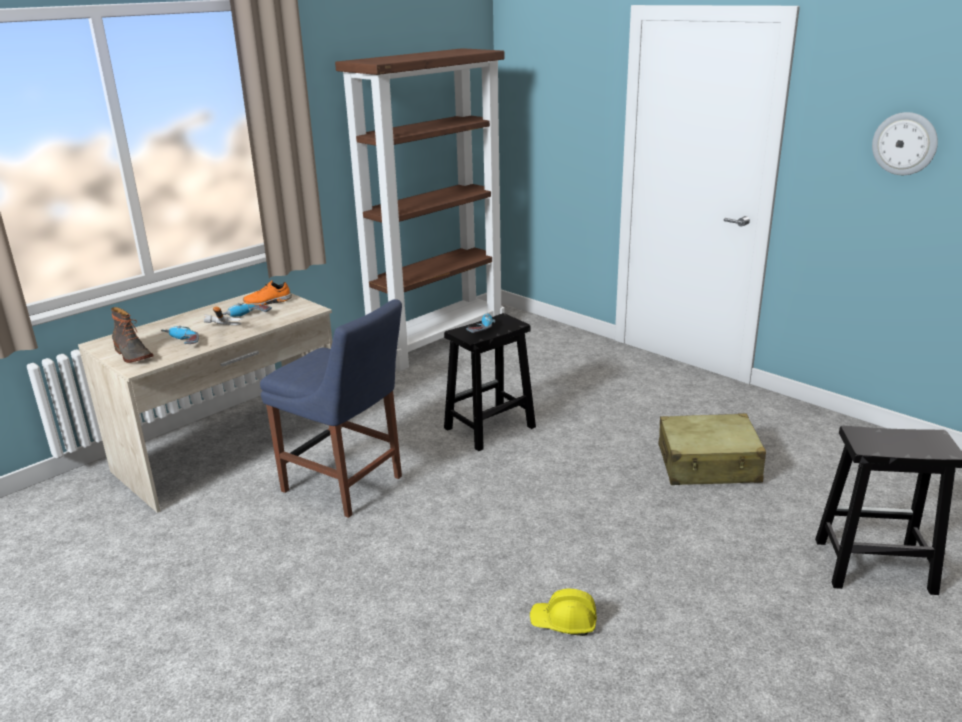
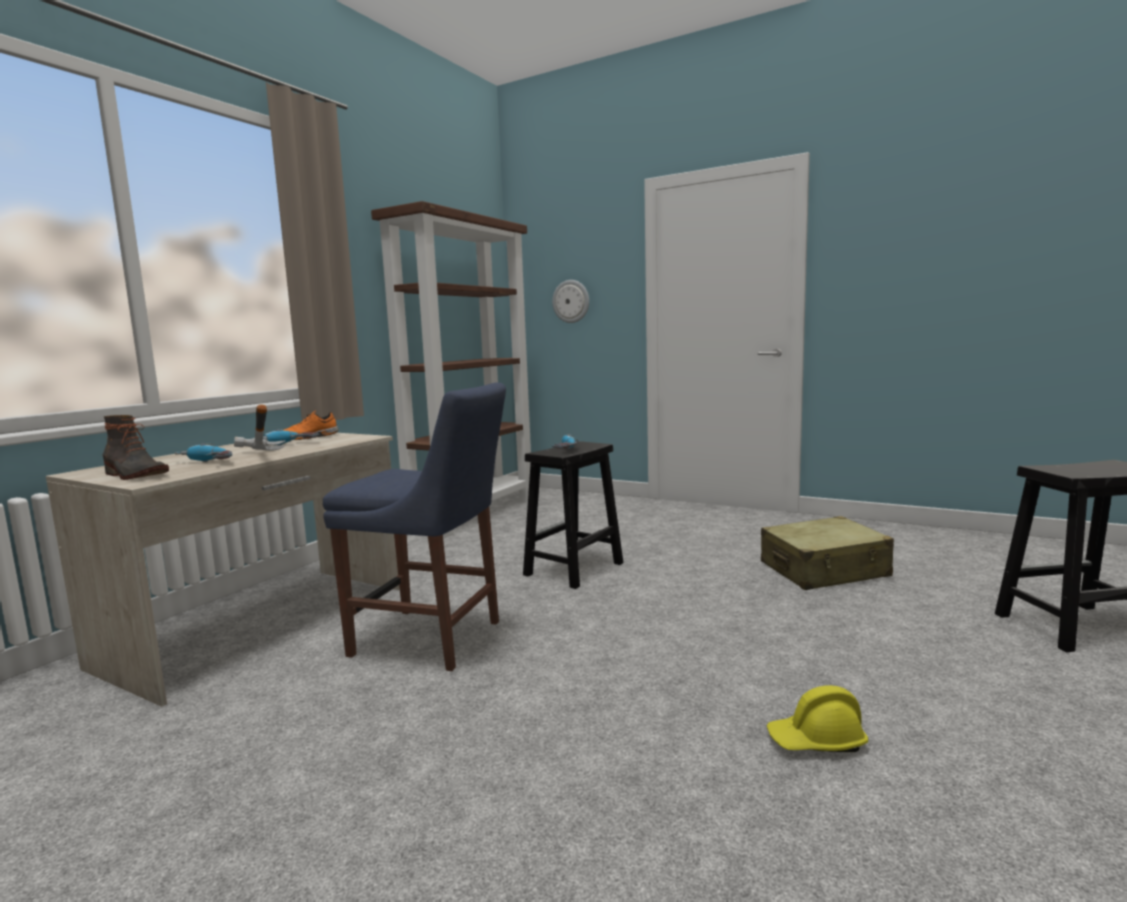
camera: 15 degrees left, 15 degrees down
wall clock [872,112,938,175] -> wall clock moved to [552,280,589,323]

